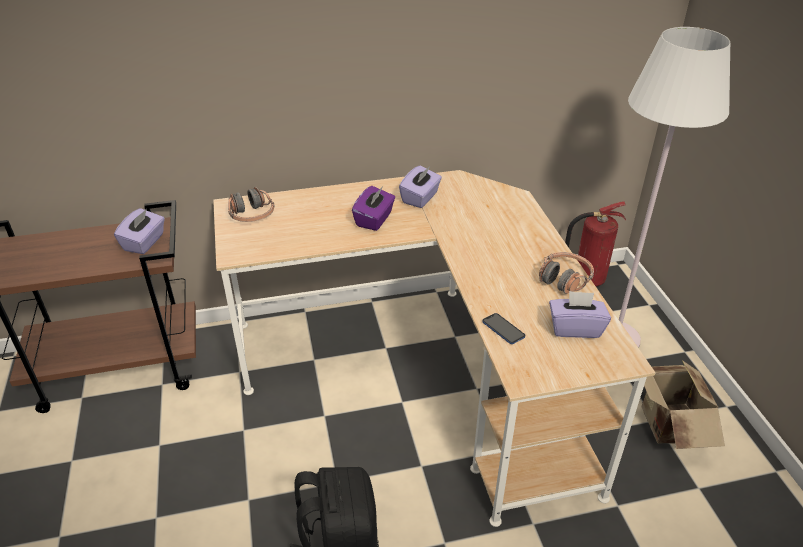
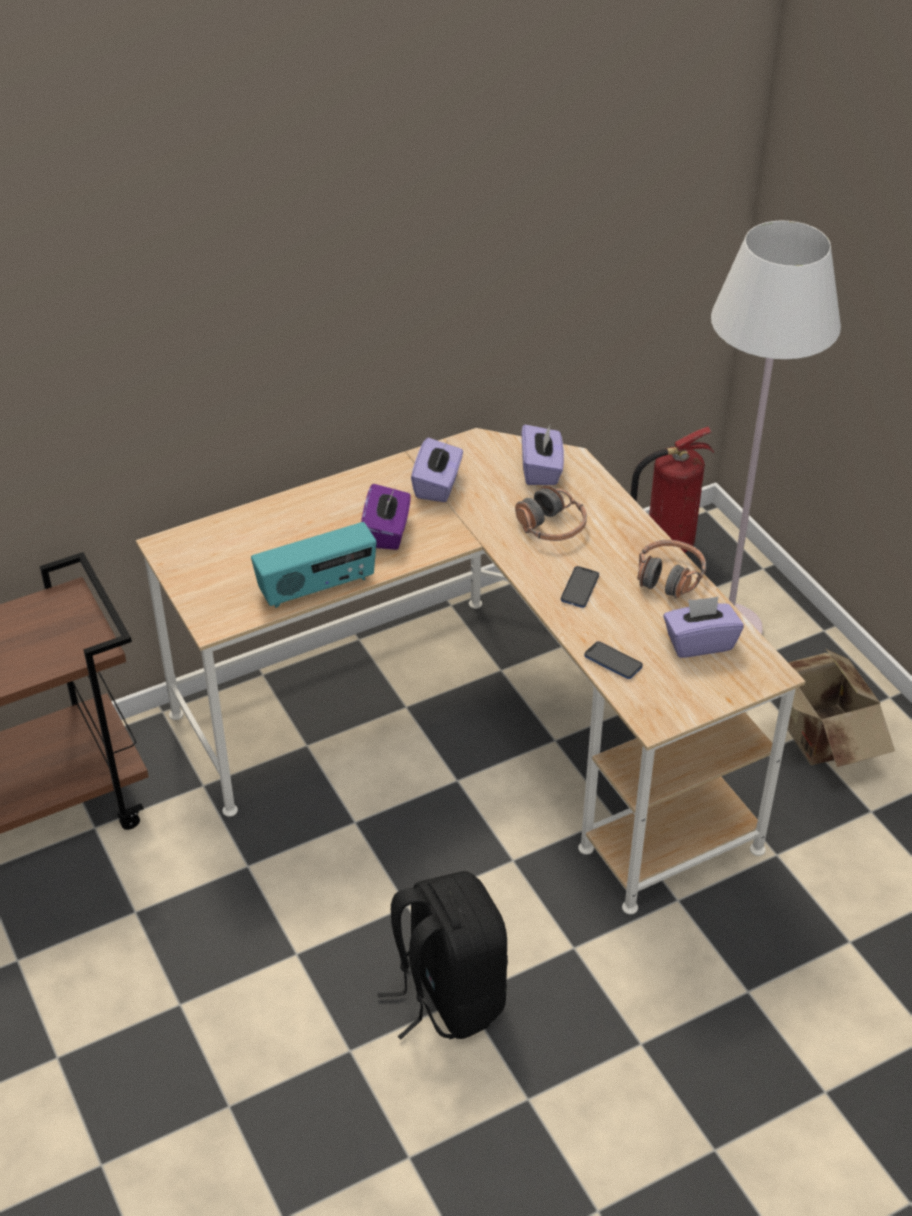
camera: 15 degrees left, 5 degrees up
purple tissue box [114,208,165,254] -> purple tissue box moved to [521,423,564,485]
headphones [228,187,275,222] -> headphones moved to [515,485,587,541]
none -> radio [251,522,377,608]
none -> phone [561,566,599,608]

